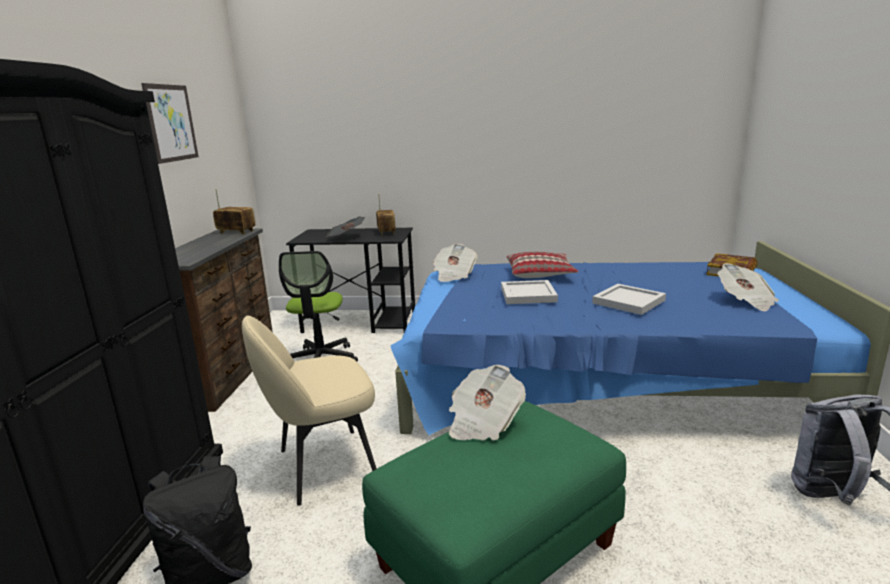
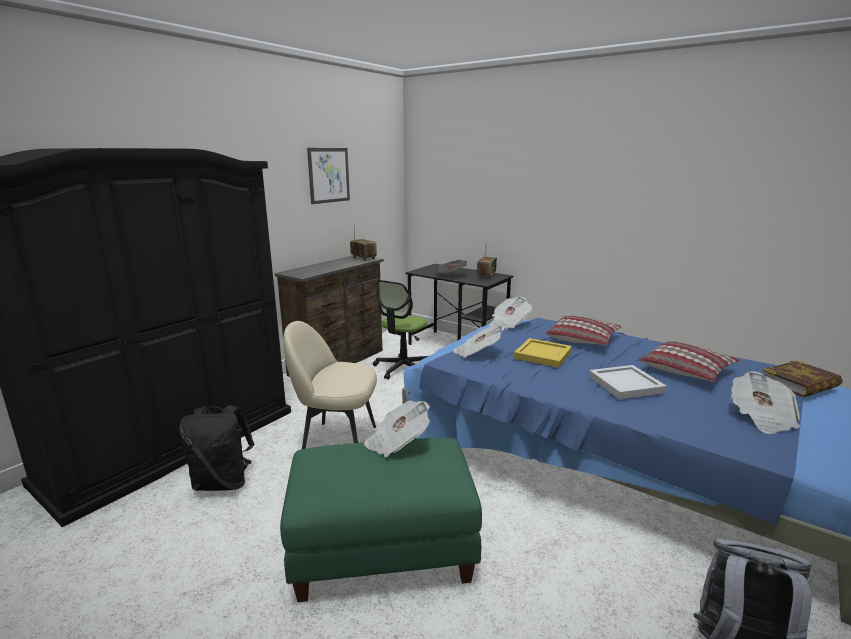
camera: 30 degrees right, 0 degrees up
white tray [501,280,558,304] -> yellow tray [514,338,572,368]
none -> newspaper [453,325,504,358]
none -> pillow [640,341,739,382]

